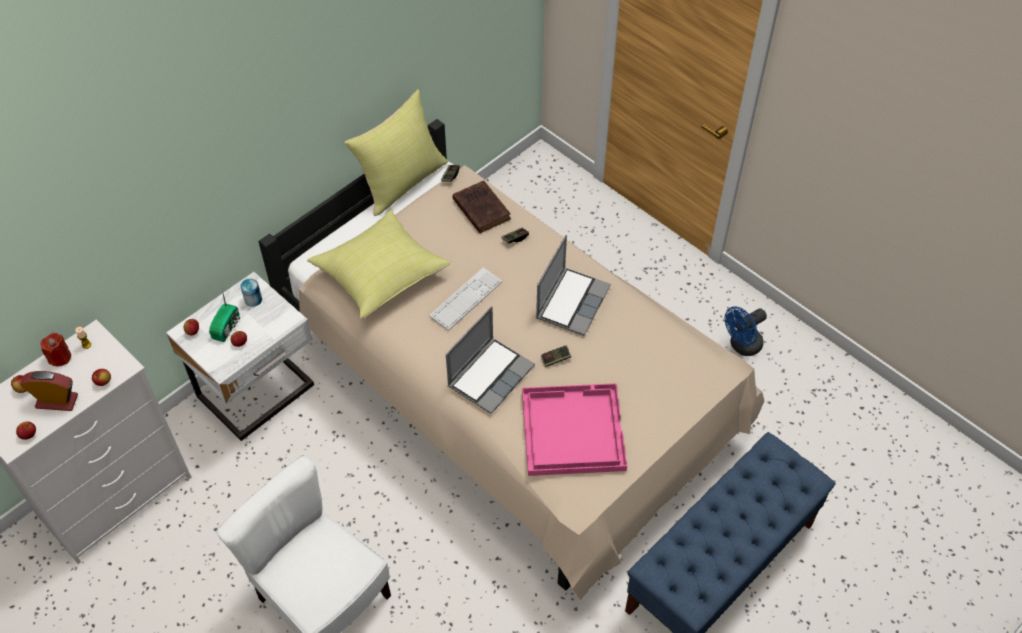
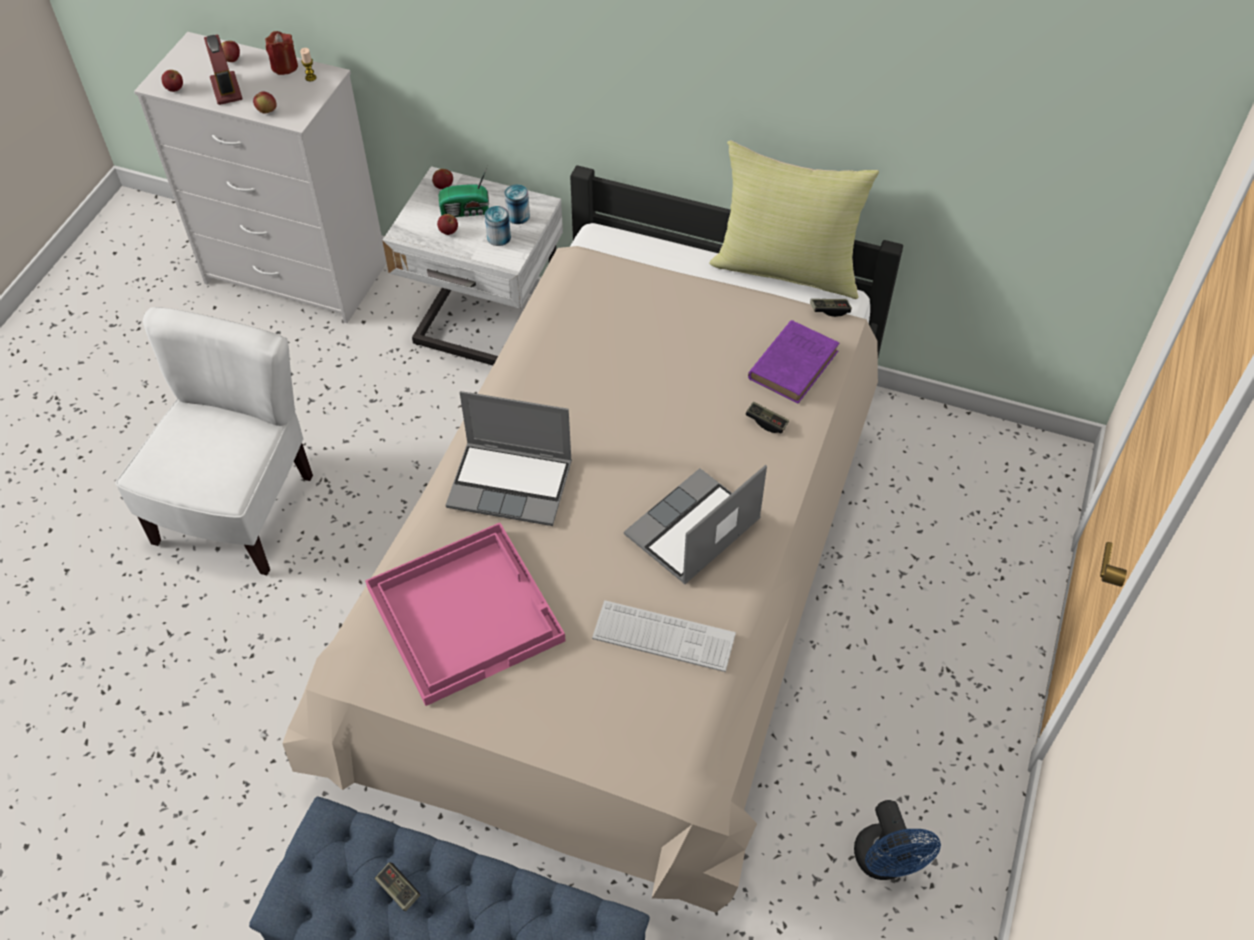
camera: 65 degrees right, 0 degrees up
yellow pillow [307,210,451,319] -> none
keyboard [429,267,502,331] -> keyboard moved to [592,600,736,672]
brown book [452,181,511,233] -> purple book [748,320,840,403]
laptop [536,235,611,336] -> laptop turned 135 degrees clockwise [624,465,767,584]
game controller [541,346,571,367] -> game controller moved to [375,863,420,911]
blue fan [725,306,767,356] -> blue fan turned 135 degrees counterclockwise [854,800,941,880]
none -> can [485,206,511,246]

